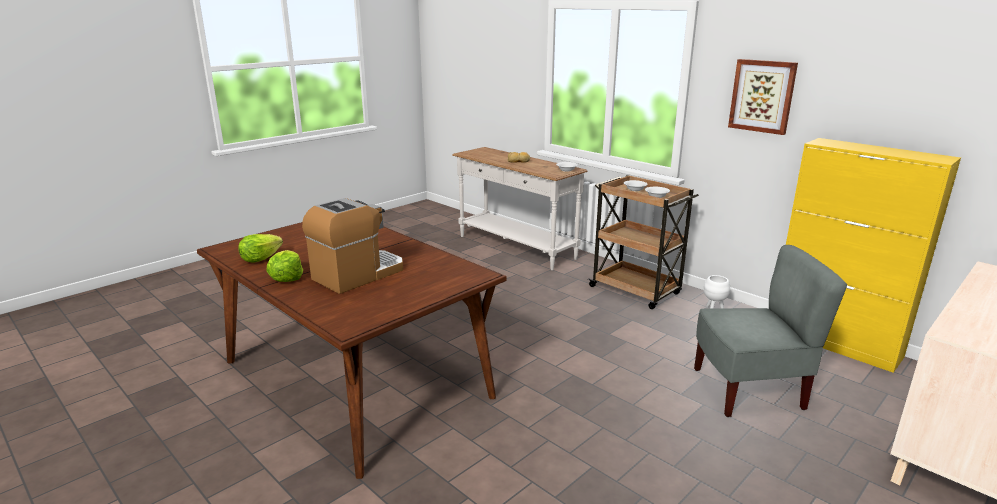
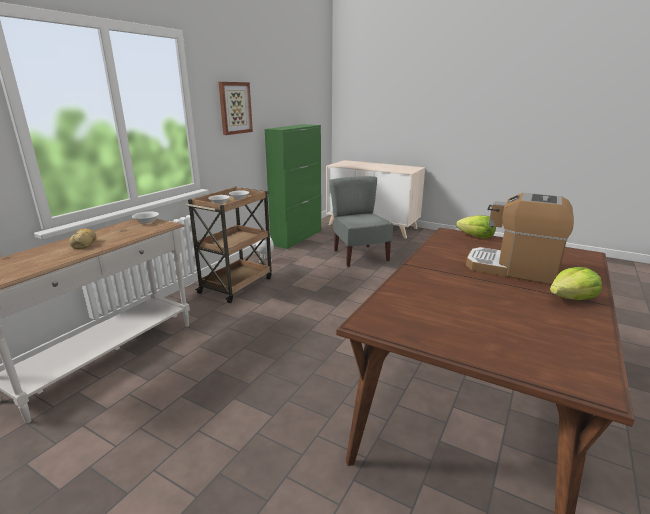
camera: 105 degrees left, 0 degrees up
lettuce [238,234,283,263] -> lettuce moved to [456,215,496,239]
yellow cabinet [786,138,961,373] -> green cabinet [265,124,321,249]

